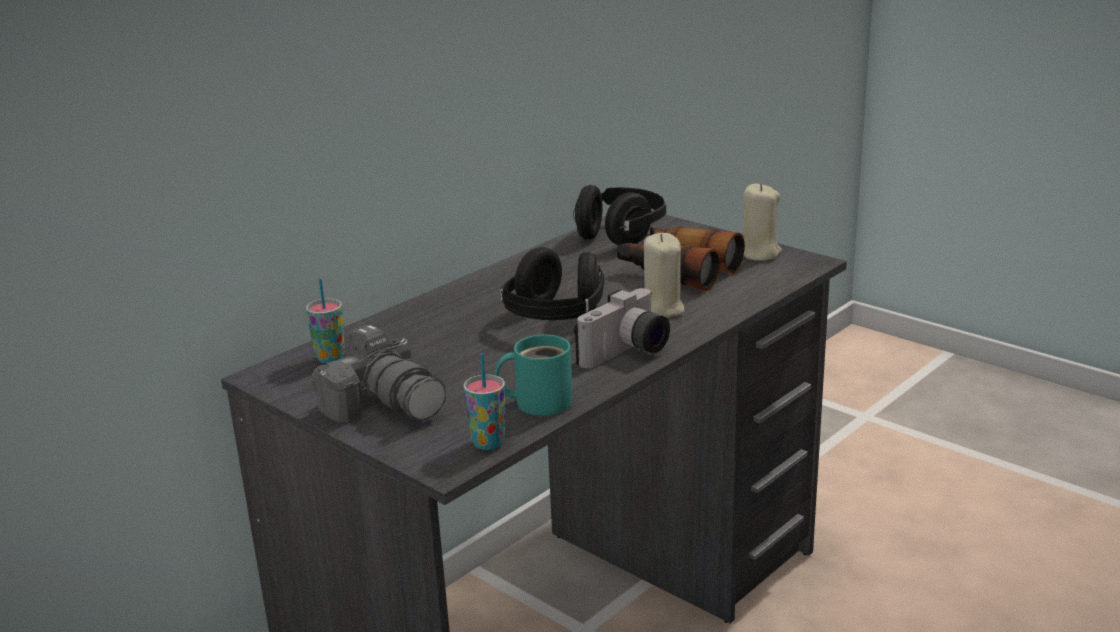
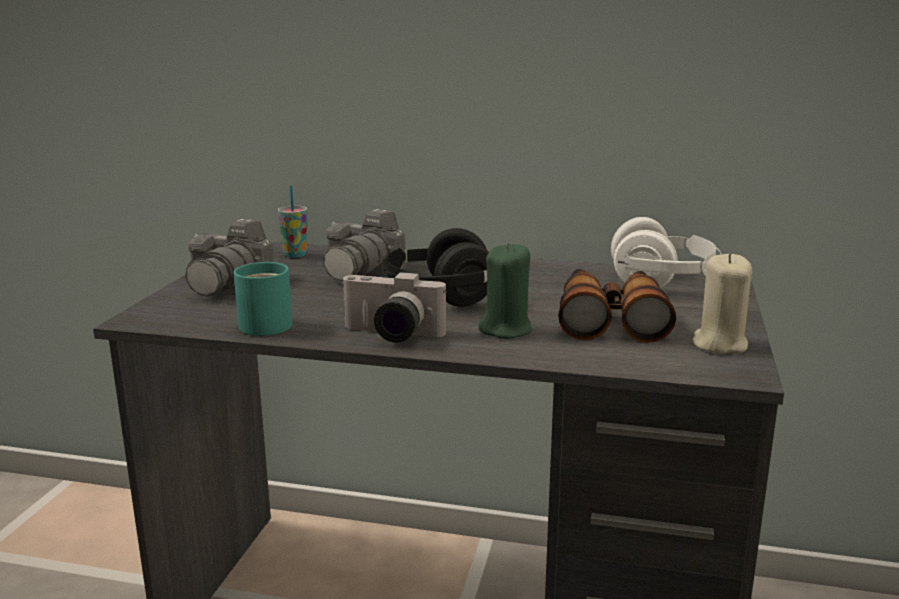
camera: 60 degrees right, 5 degrees down
cup [464,353,505,450] -> none
black headphones [573,185,666,245] -> white headphones [611,217,721,288]
beige candle [644,233,684,318] -> green candle [479,242,532,339]
none -> camera [323,209,406,281]

